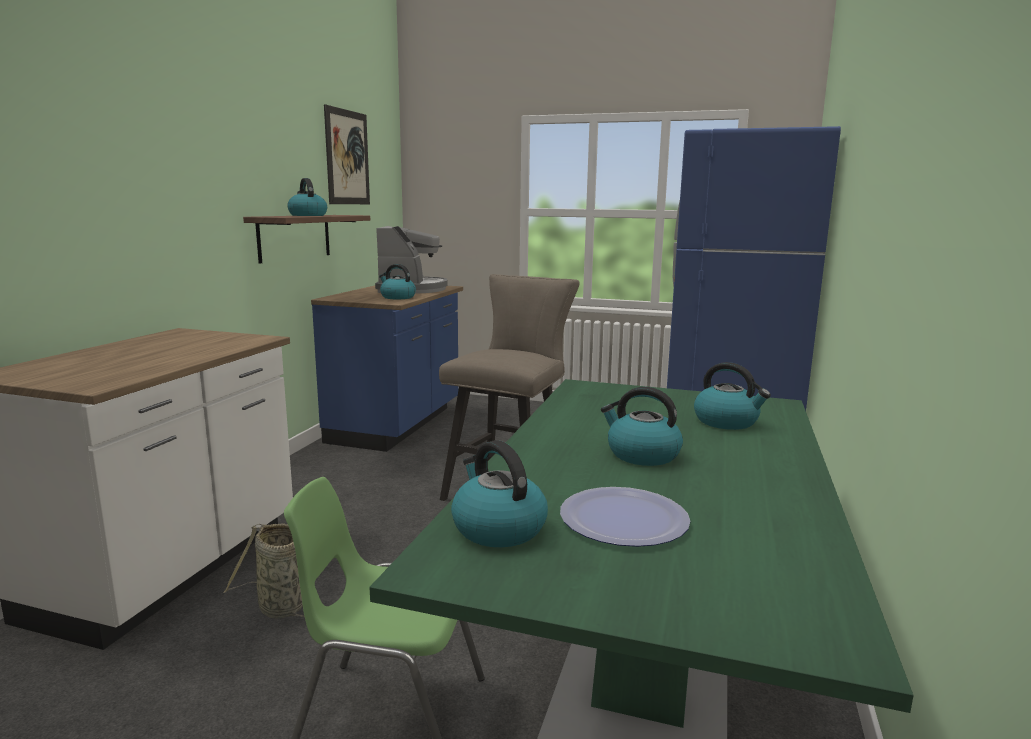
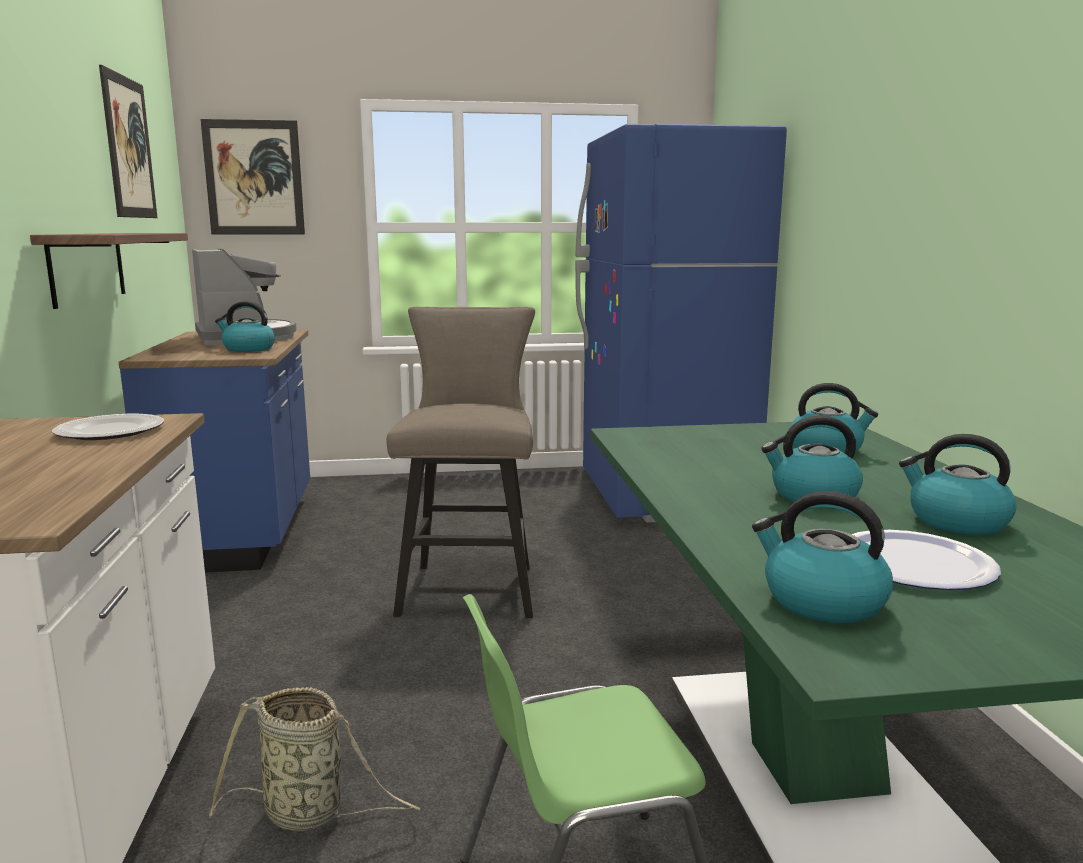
camera: 25 degrees left, 0 degrees up
kettle [287,178,327,216] -> kettle moved to [899,434,1017,535]
none -> plate [52,414,164,440]
none -> picture [200,119,305,234]

